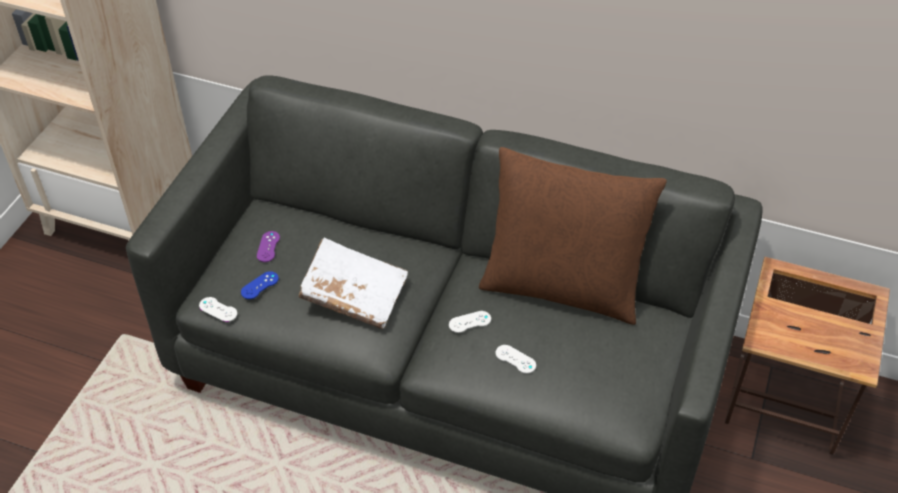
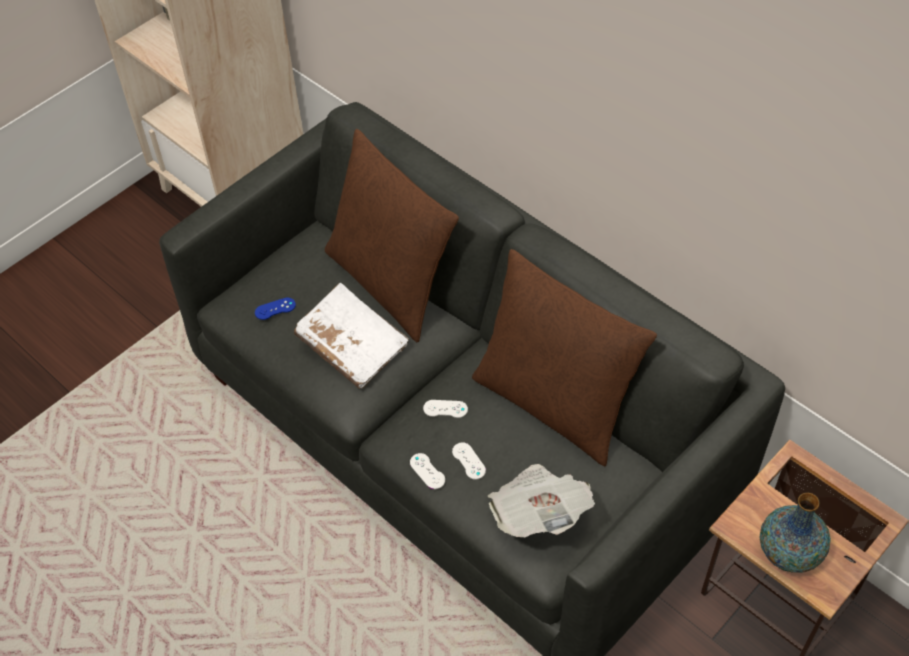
camera: 25 degrees right, 5 degrees up
white game controller [199,297,237,322] -> white game controller moved to [410,453,445,489]
purple game controller [257,231,280,262] -> none
none -> brown pillow [325,129,459,343]
none -> newspaper [488,464,595,537]
none -> vase [760,493,831,573]

